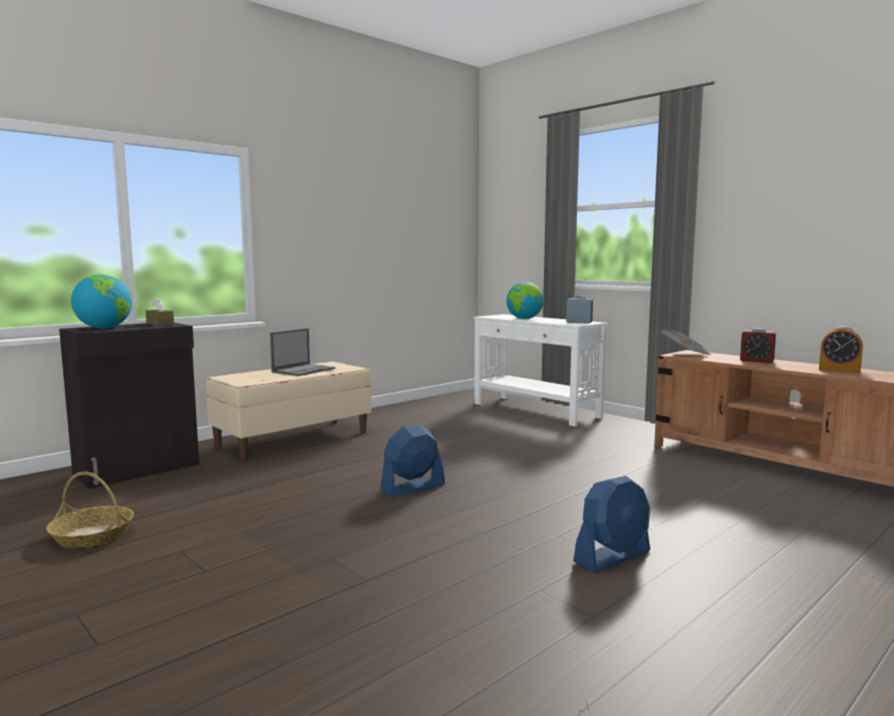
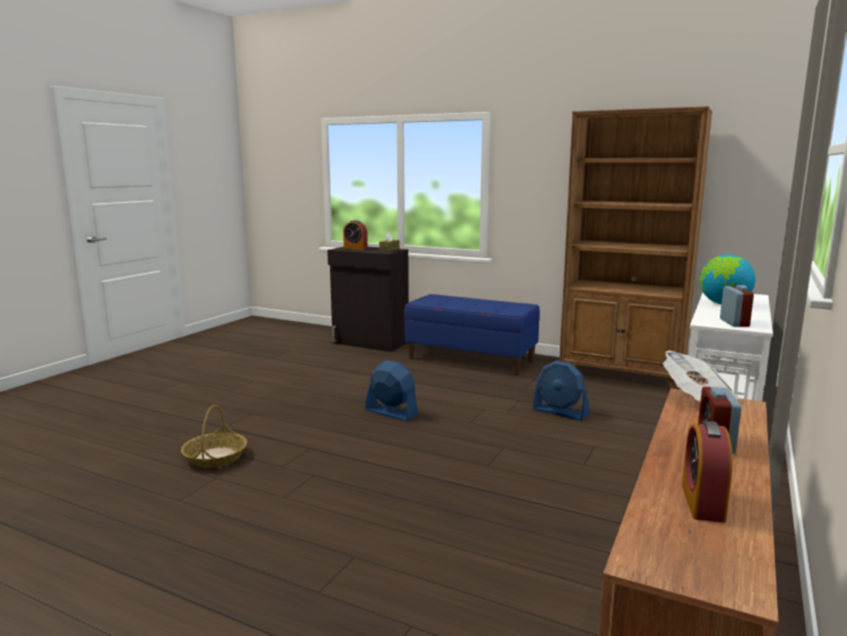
camera: 70 degrees right, 5 degrees up
basket [46,471,134,548] -> basket moved to [181,405,247,468]
globe [71,274,132,329] -> alarm clock [343,220,368,250]
beige bench [206,361,371,460] -> blue bench [404,294,540,375]
laptop [270,328,335,376] -> none
blue fan [573,476,650,573] -> blue fan moved to [532,360,590,421]
none -> brown bookcase [559,106,712,391]

